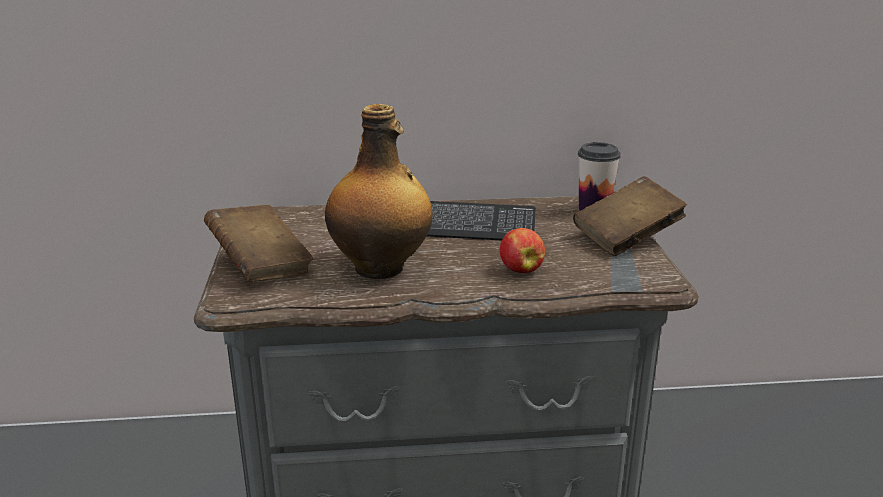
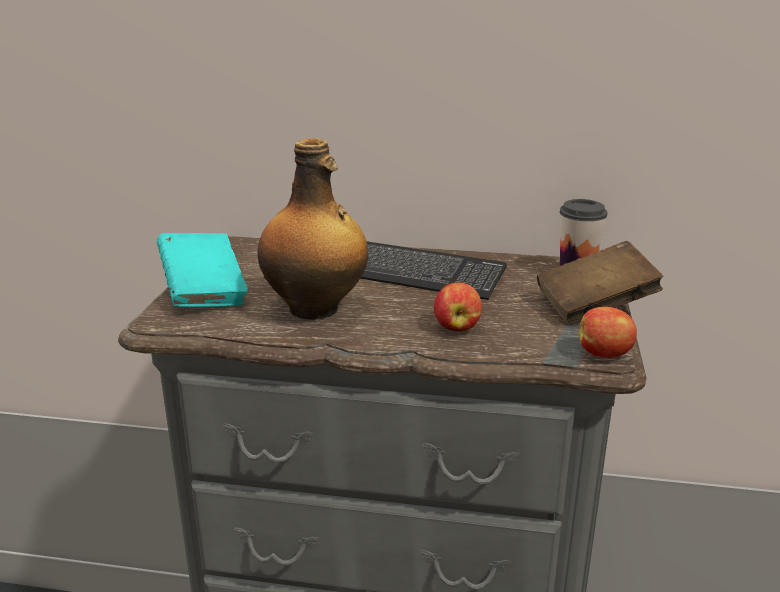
camera: 15 degrees right, 0 degrees up
brown book [204,204,313,282] -> turquoise book [157,233,248,307]
none -> apple [579,307,637,358]

